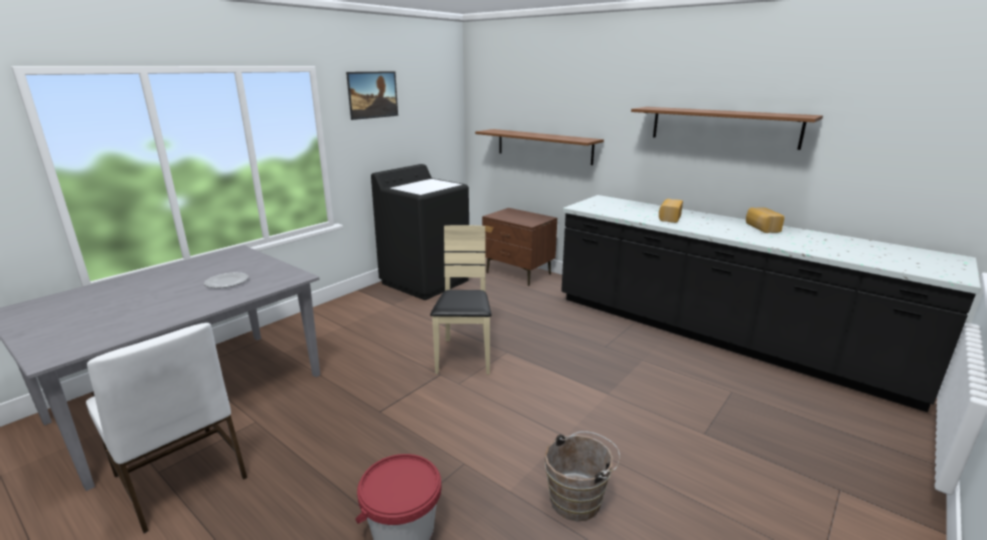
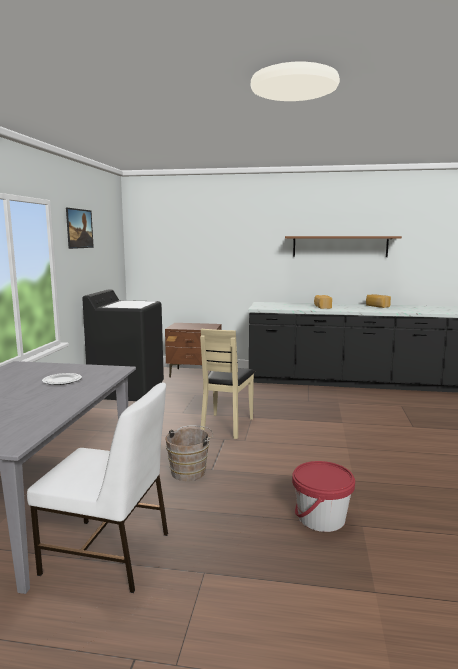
camera: 30 degrees left, 10 degrees down
beige chair [430,225,491,374] -> beige chair turned 135 degrees counterclockwise [200,329,255,439]
brown shelf [475,129,604,165] -> none
brown bucket [544,431,620,522] -> brown bucket moved to [165,426,213,481]

